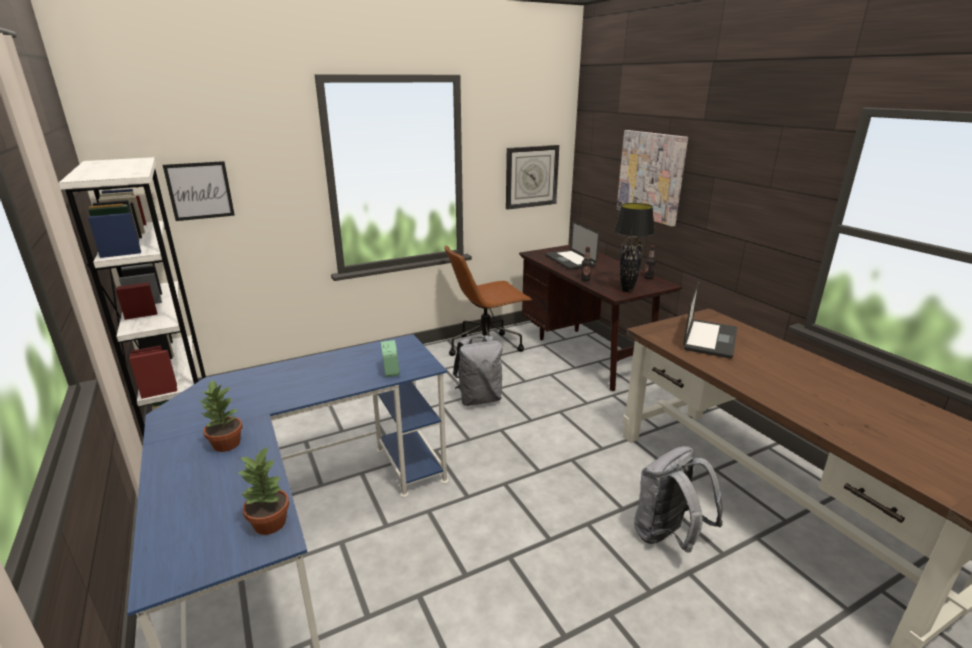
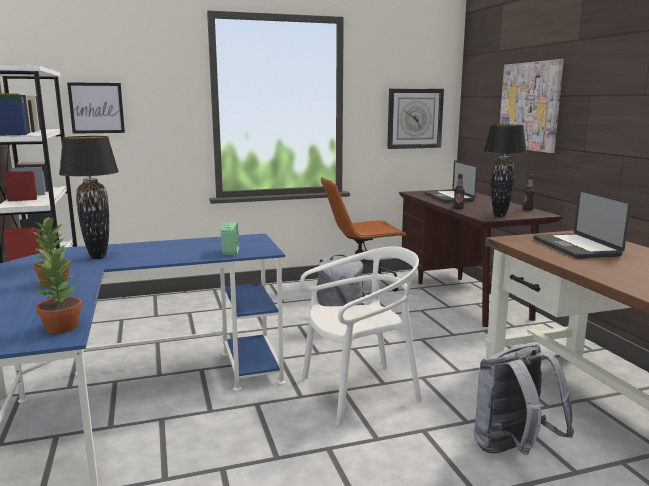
camera: 10 degrees right, 10 degrees down
laptop [683,281,737,358] -> laptop turned 135 degrees clockwise [533,189,631,258]
none -> black table lamp [59,136,119,259]
none -> white chair [300,246,422,426]

